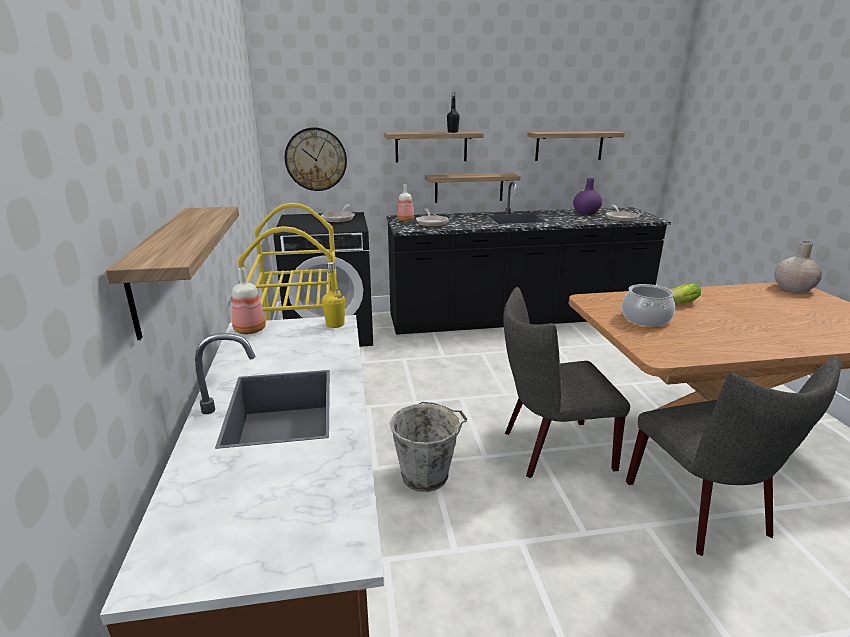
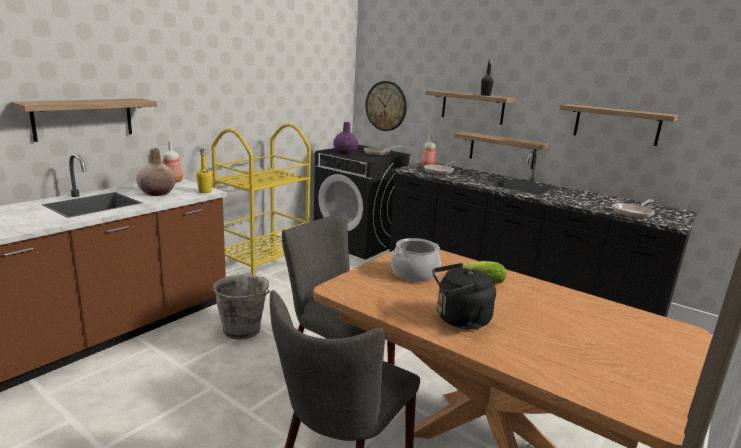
camera: 45 degrees right, 5 degrees down
purple vase [573,178,602,215] -> purple vase moved to [333,122,358,155]
beige vase [774,241,822,293] -> beige vase moved to [136,148,176,196]
none -> black kettle [432,263,496,329]

